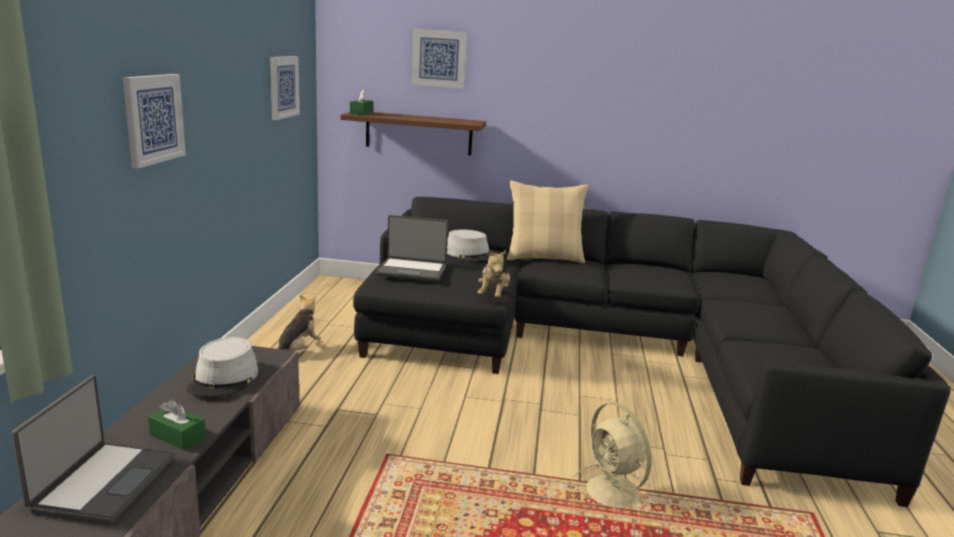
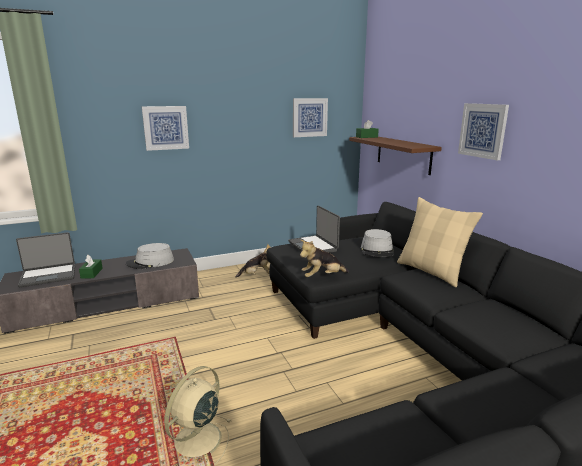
camera: 60 degrees right, 0 degrees up
picture [411,29,467,88] -> picture moved to [458,103,509,160]

